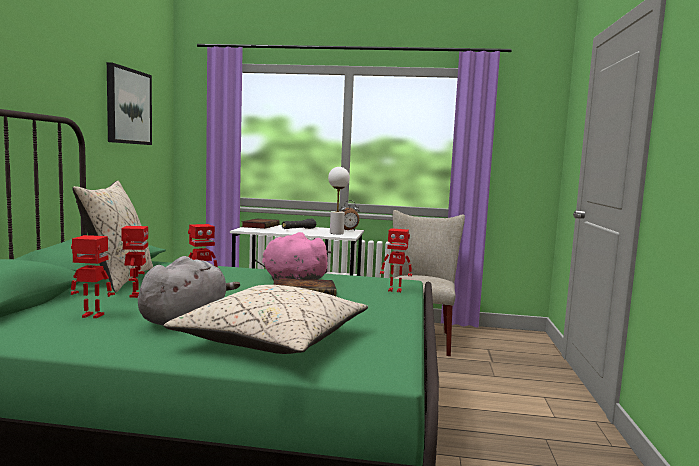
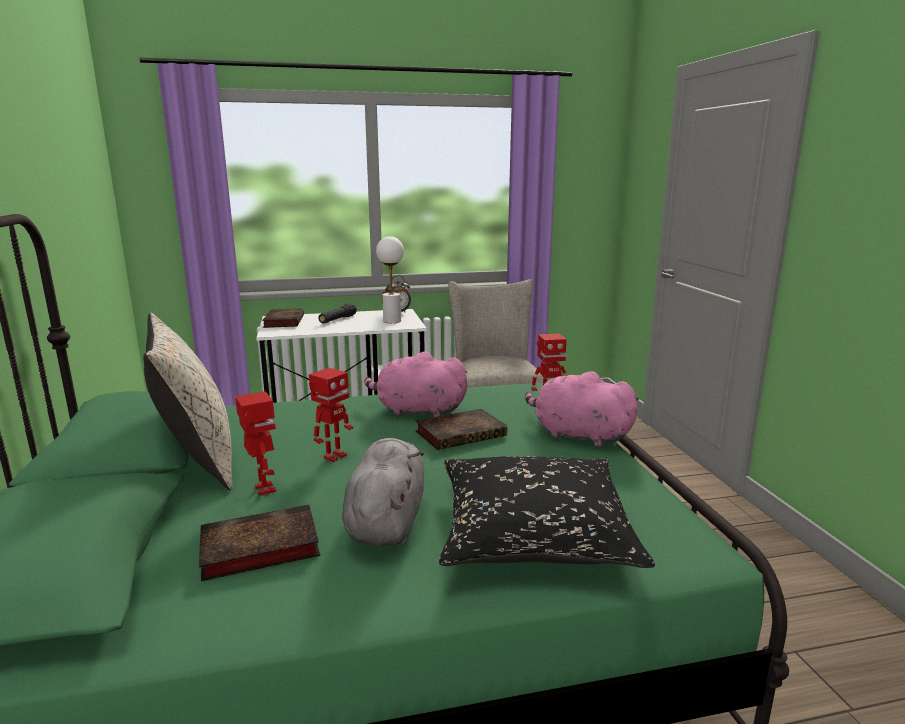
camera: 20 degrees left, 10 degrees up
toy robot [71,235,115,318] -> book [199,504,320,581]
picture [107,62,152,145] -> none
beige pillow [164,285,368,354] -> black pillow [439,456,655,568]
none -> pink plush toy [525,371,639,448]

